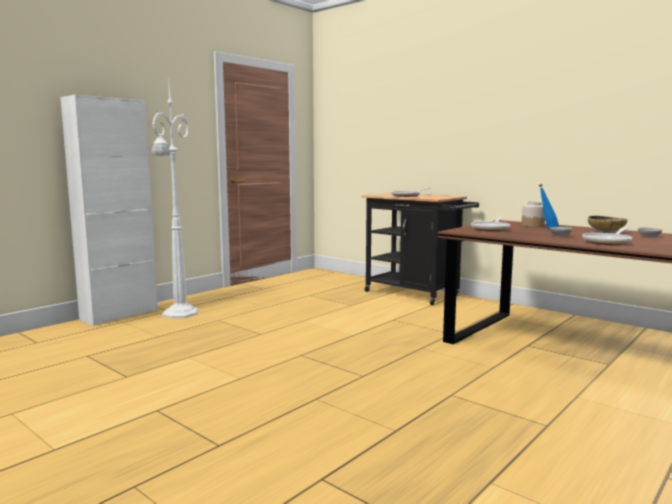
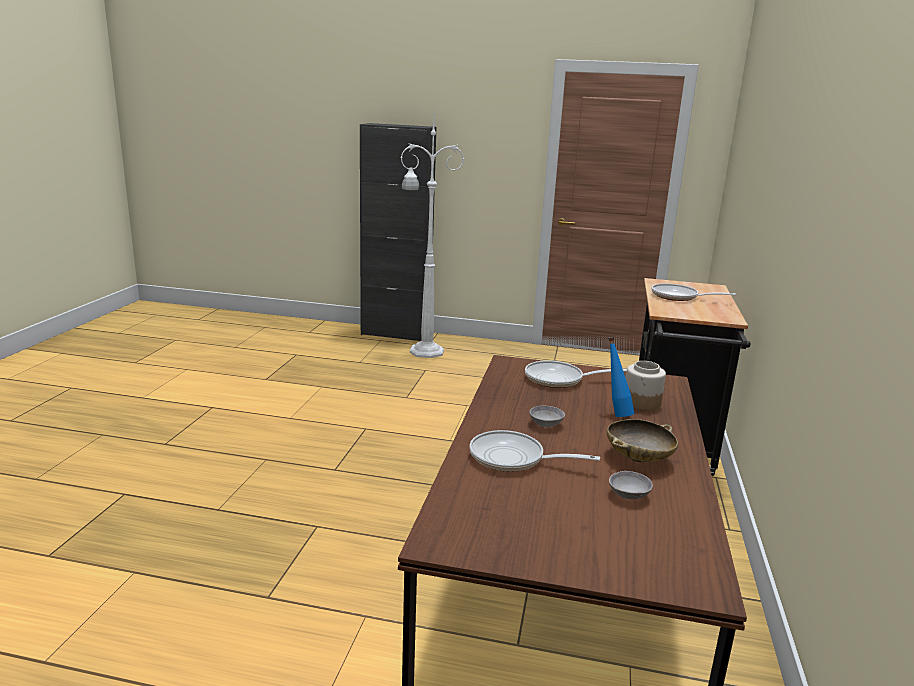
camera: 60 degrees right, 10 degrees up
white cabinet [60,95,158,326] -> black cabinet [360,123,436,341]

